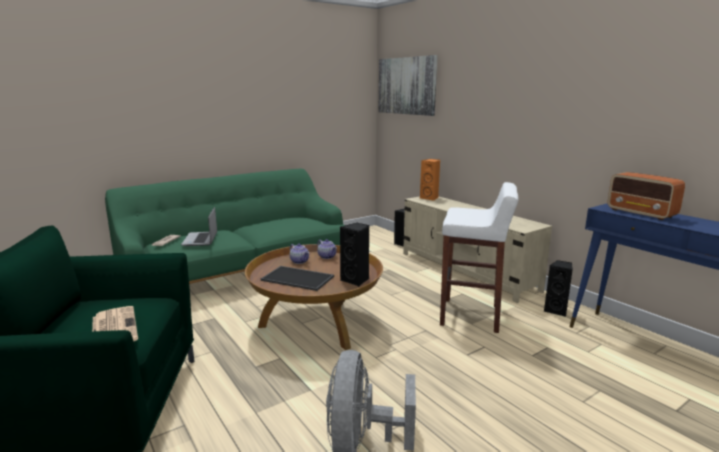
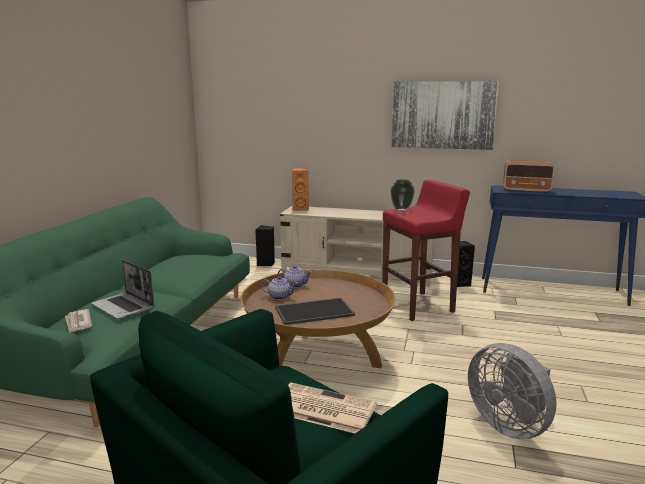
camera: 40 degrees left, 0 degrees up
black speaker [340,223,369,287] -> none
picture [379,55,437,116] -> picture moved to [392,81,499,150]
white stool [440,182,518,333] -> red stool [382,180,470,321]
none -> vase [390,180,415,211]

